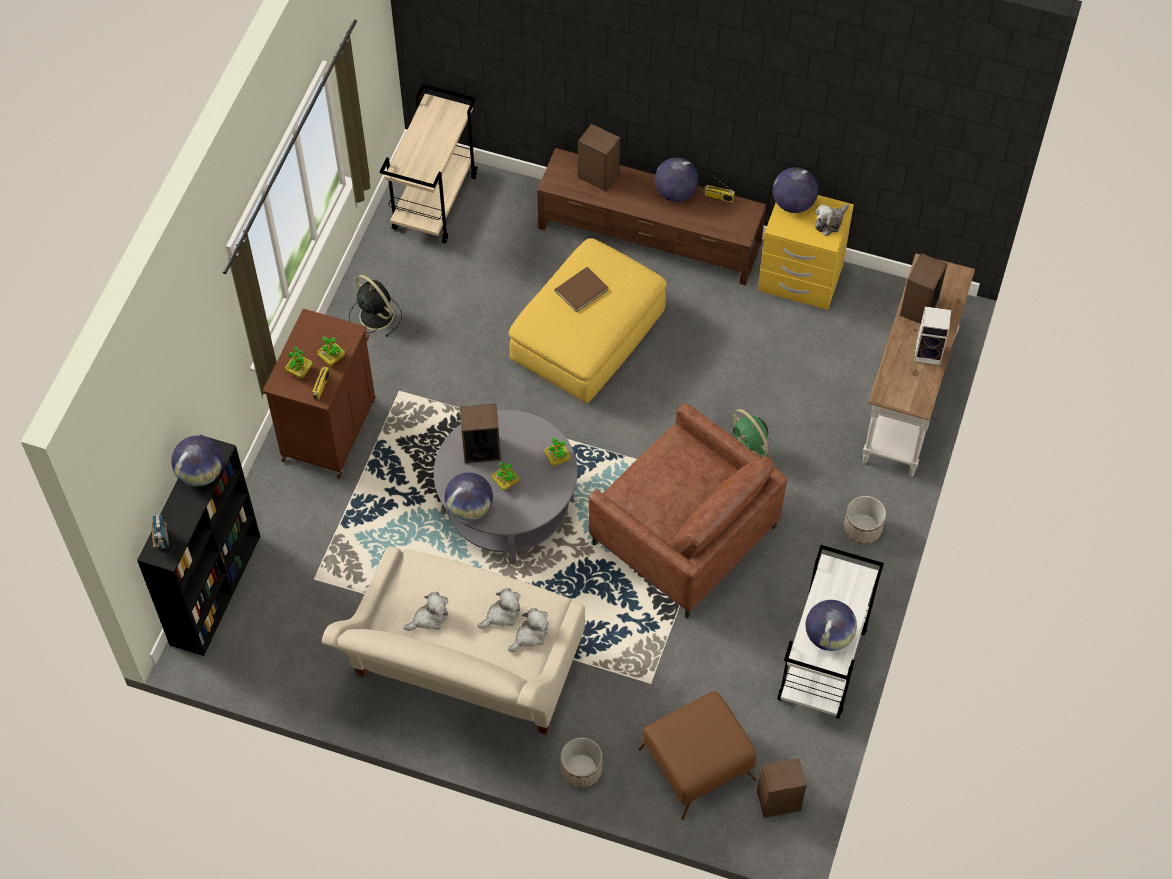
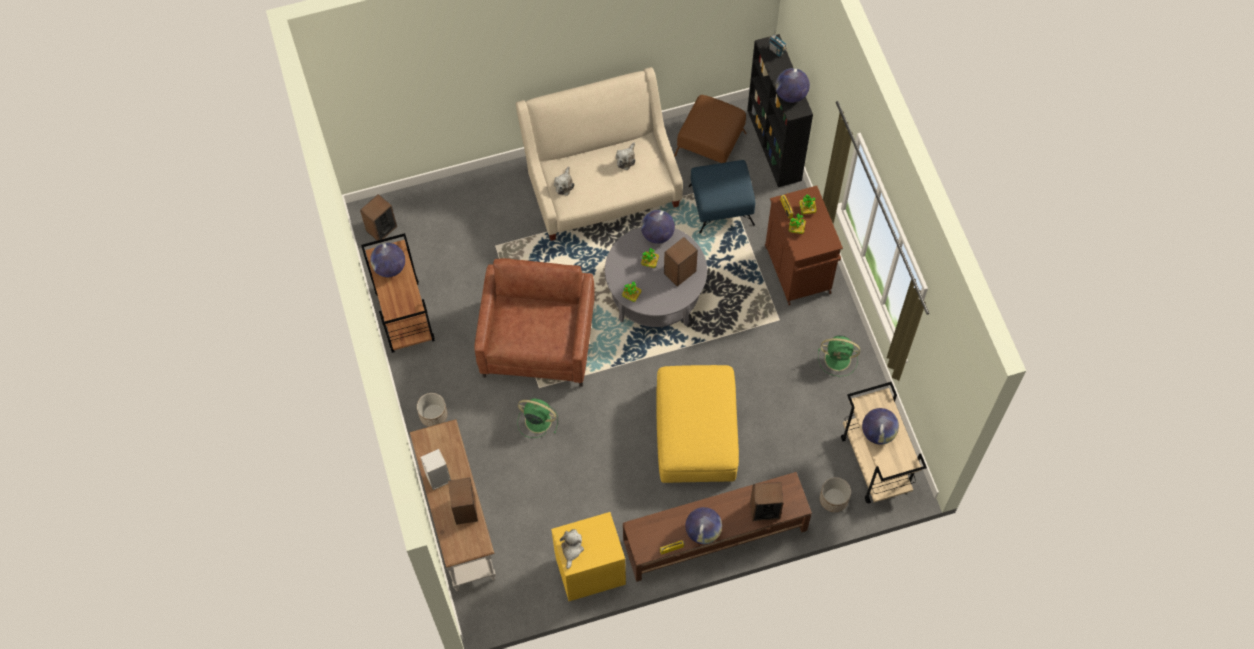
camera: 145 degrees right, 5 degrees up
black fan [349,275,402,337] -> green fan [818,335,860,376]
plush toy [477,588,521,629] -> none
brown book [555,267,609,312] -> none
planter [561,738,602,788] -> planter moved to [820,477,851,512]
brown armchair [589,403,787,619] -> brown armchair turned 90 degrees clockwise [474,258,595,387]
brown ottoman [638,691,757,820] -> brown ottoman moved to [674,95,747,163]
globe [773,168,818,213] -> globe moved to [862,408,899,445]
white cart [777,545,884,719] -> brown cart [361,233,435,353]
none -> blue ottoman [688,160,755,233]

